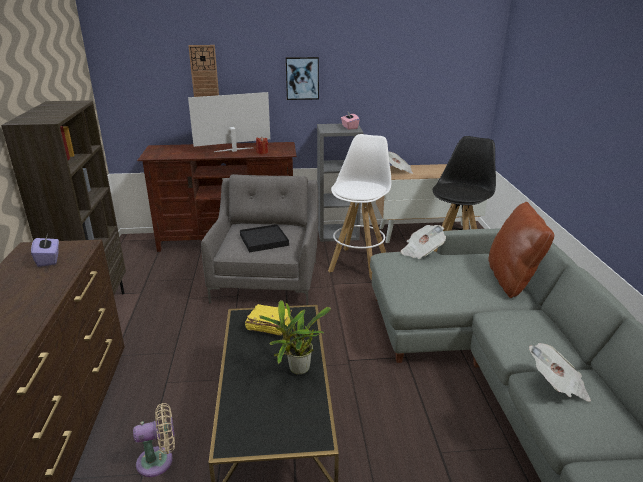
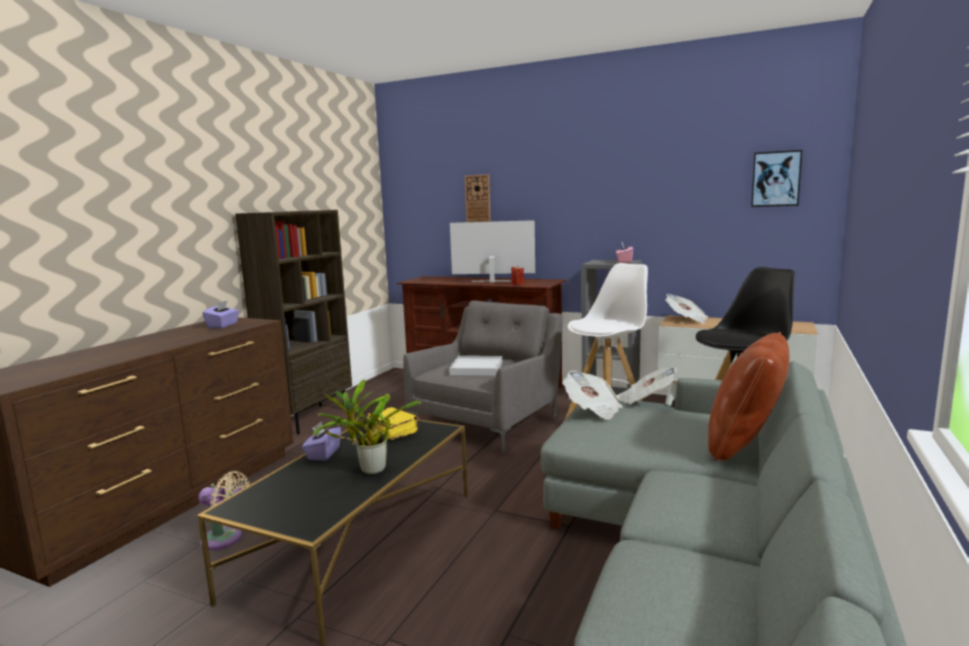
camera: 30 degrees right, 15 degrees down
black tray [240,224,289,252] -> white tray [449,356,502,376]
picture [286,57,319,100] -> picture moved to [751,150,802,207]
newspaper [529,343,591,402] -> newspaper moved to [563,371,623,420]
none -> purple tissue box [302,422,341,461]

